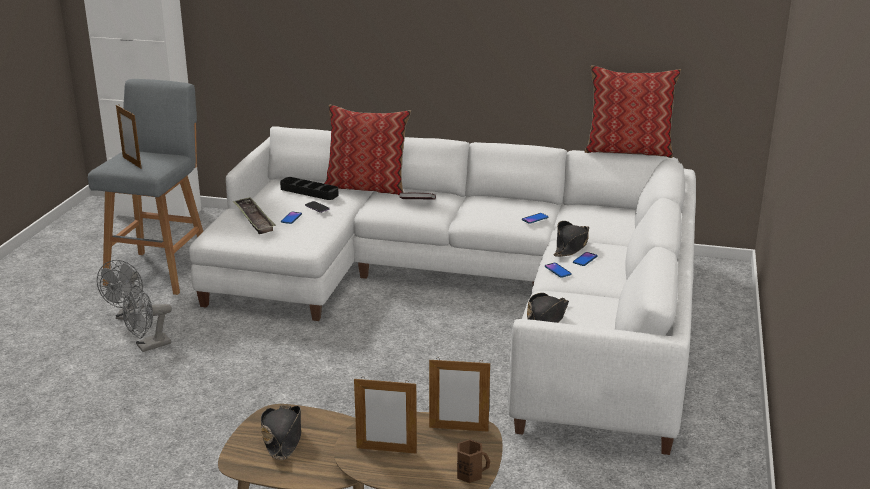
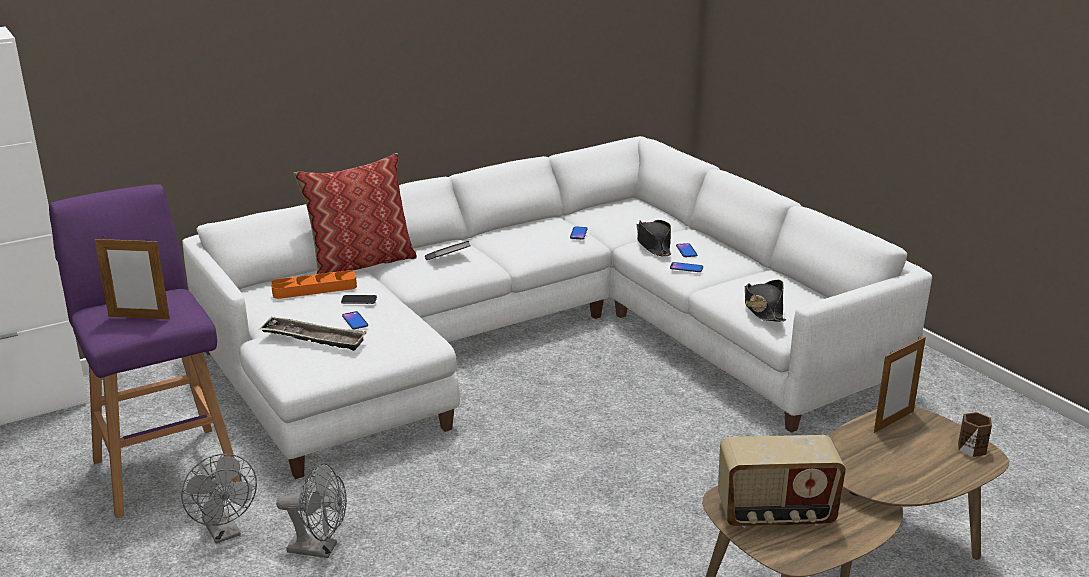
camera: 45 degrees left, 0 degrees up
grey stool [88,79,203,295] -> purple stool [49,184,240,519]
grey fan [122,286,172,352] -> grey fan turned 90 degrees counterclockwise [276,463,347,558]
black hat [261,405,301,460] -> radio [718,435,846,528]
black tray [280,177,339,200] -> orange tray [271,270,357,299]
picture frame [354,377,417,454] -> none
pillow [584,65,681,158] -> none

